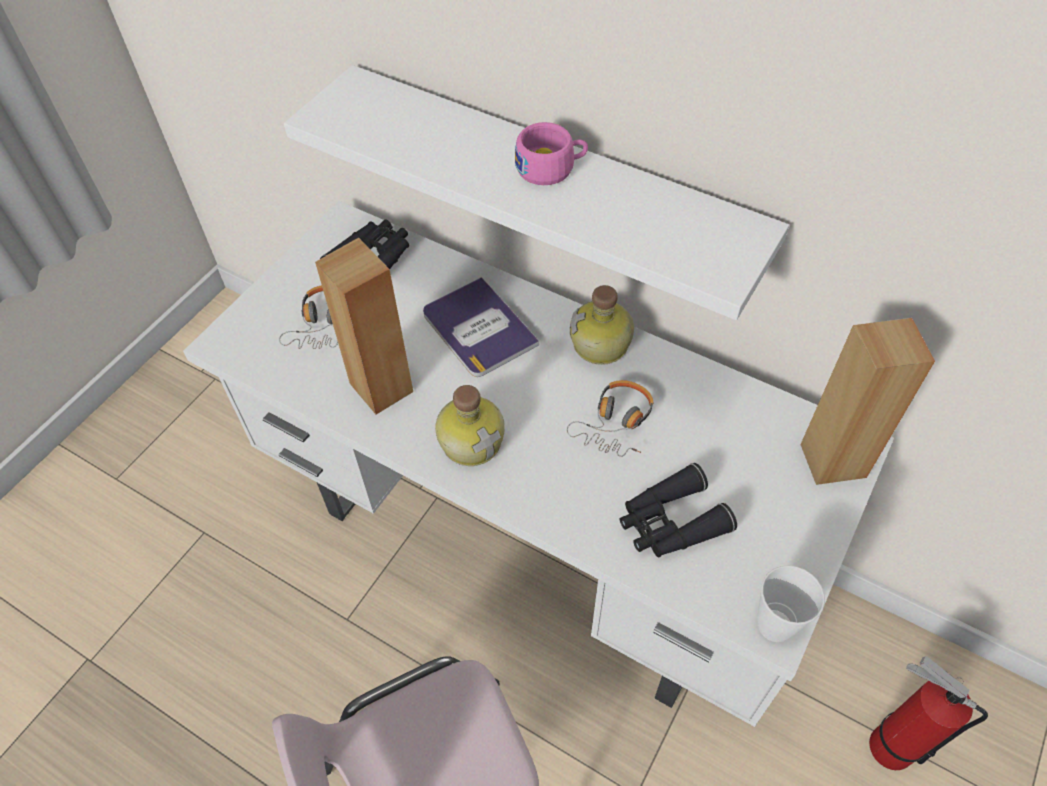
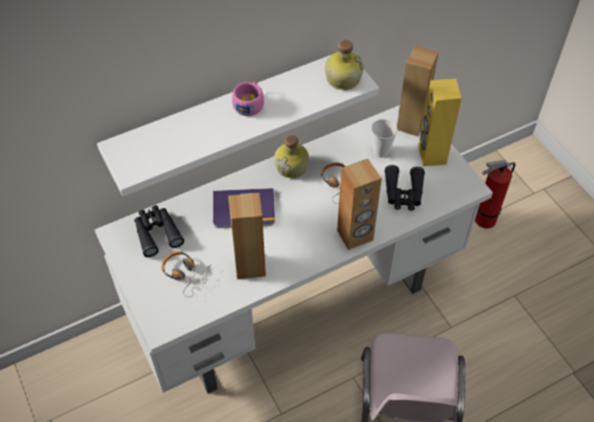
camera: 60 degrees left, 0 degrees up
bottle [435,385,505,466] -> bottle moved to [325,40,364,90]
cup [757,565,825,642] -> cup moved to [371,119,398,158]
none -> brown speaker [337,159,382,250]
none -> yellow speaker [418,79,462,166]

